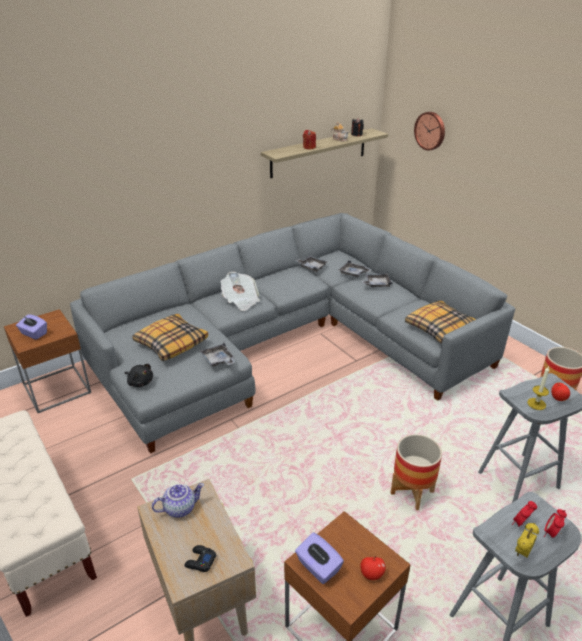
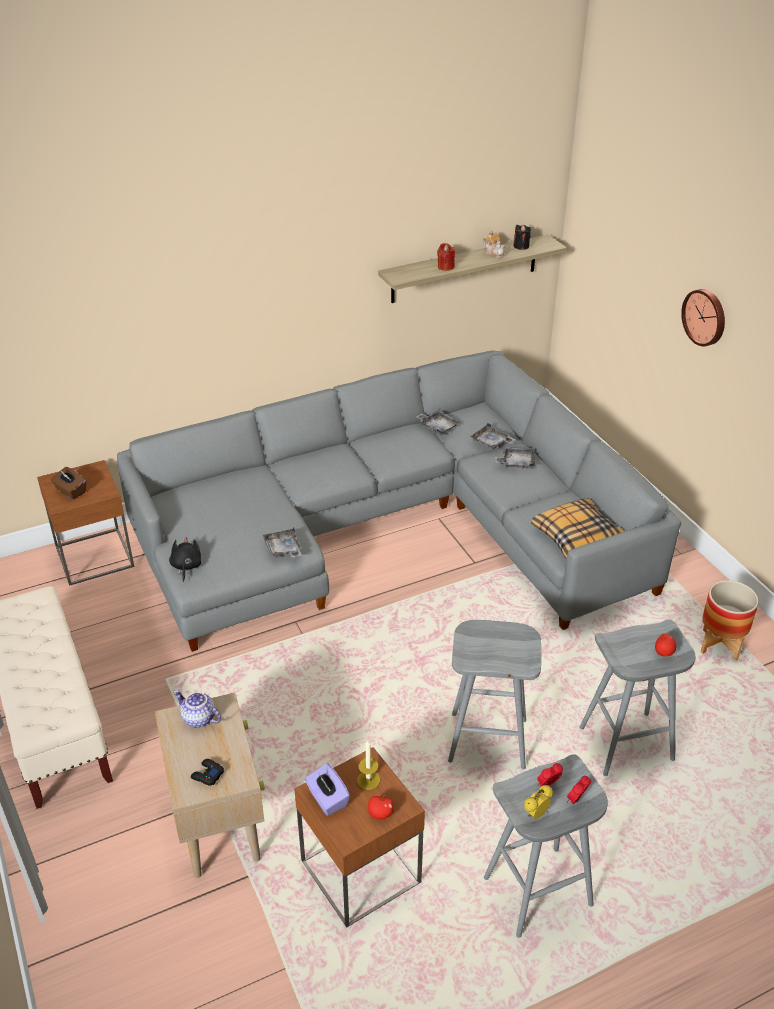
camera: 10 degrees right, 5 degrees up
purple tissue box [16,315,47,340] -> brown tissue box [51,467,86,499]
black plush toy [125,364,153,387] -> black plush toy turned 135 degrees counterclockwise [169,537,201,582]
pillow [132,314,208,361] -> none
teapot [152,483,204,518] -> teapot turned 135 degrees counterclockwise [173,690,221,728]
newspaper [221,272,260,311] -> none
planter [391,434,442,510] -> grey stool [448,620,541,769]
wall clock [414,112,445,151] -> wall clock moved to [681,289,725,346]
candle [527,367,549,410] -> candle moved to [357,741,380,790]

